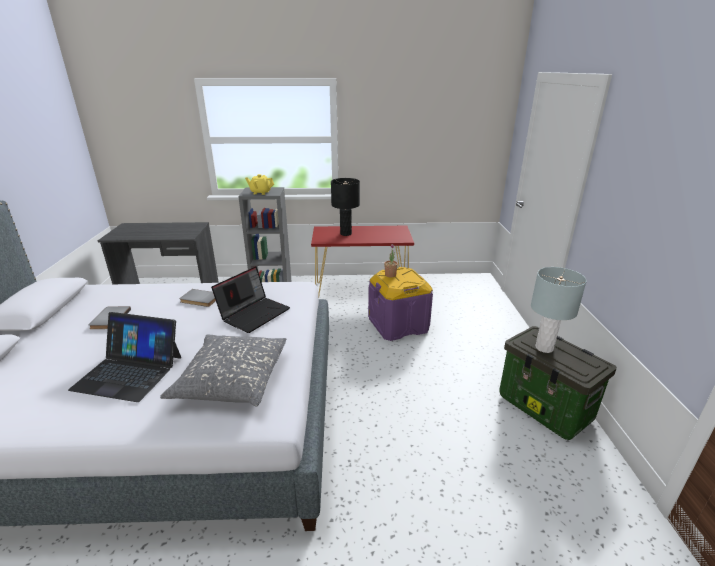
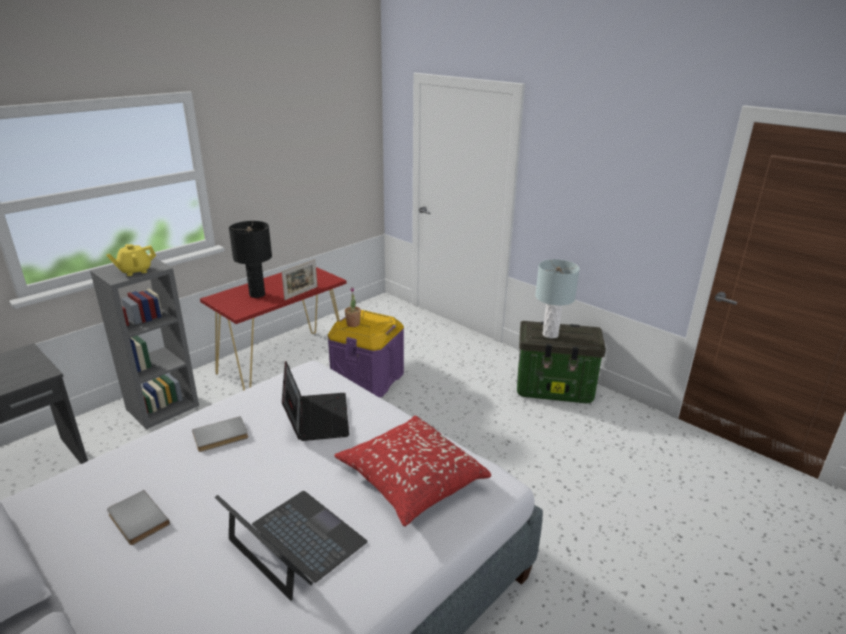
camera: 45 degrees left, 0 degrees up
laptop [68,312,181,402] -> laptop turned 105 degrees counterclockwise [215,491,368,601]
grey pillow [160,334,286,407] -> red pillow [334,415,491,527]
none -> picture frame [282,259,318,300]

